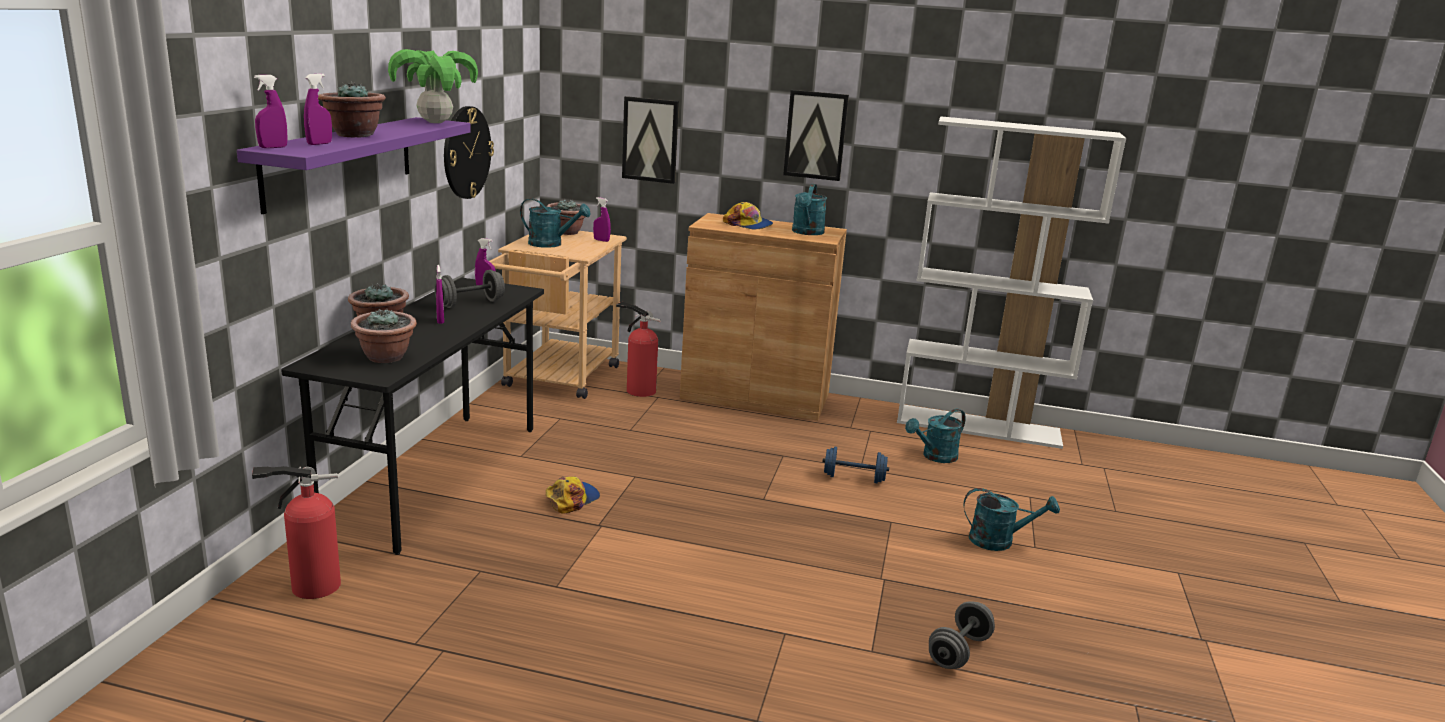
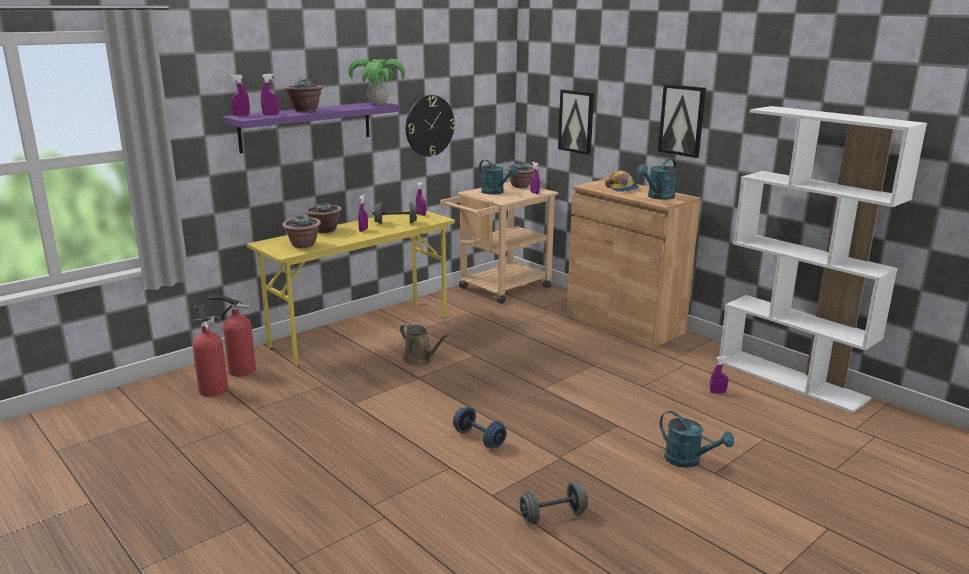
camera: 35 degrees right, 0 degrees up
black desk [281,278,544,555] -> yellow desk [247,210,455,366]
cap [546,476,600,514] -> brown watering can [400,323,448,365]
fire extinguisher [616,302,661,397] -> fire extinguisher moved to [192,304,228,397]
blue dumbbell [822,446,889,483] -> blue dumbbell moved to [453,407,507,448]
turquoise watering can [905,409,966,463] -> purple spray bottle [710,356,729,394]

